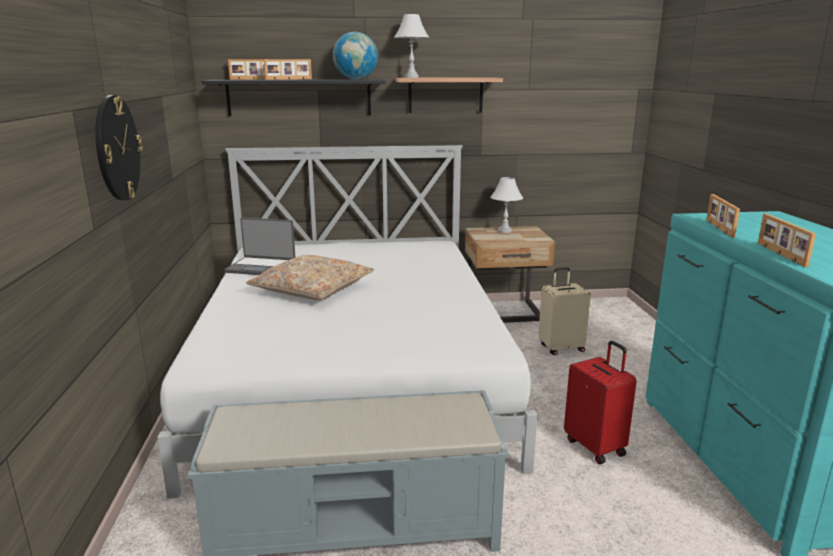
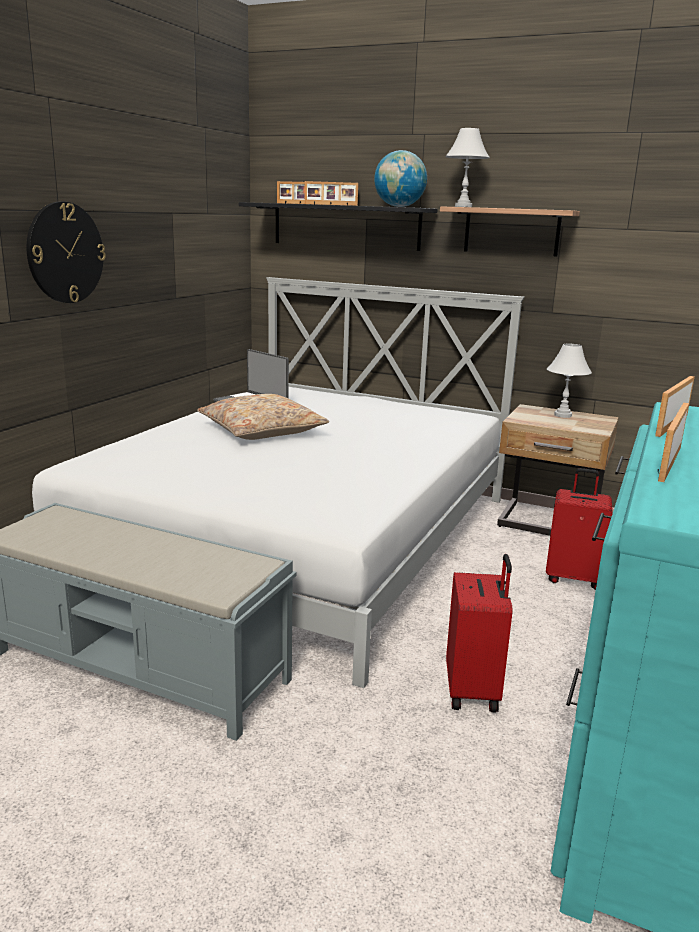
camera: 30 degrees right, 0 degrees up
beige suitcase [538,267,591,355] -> red suitcase [546,468,613,590]

